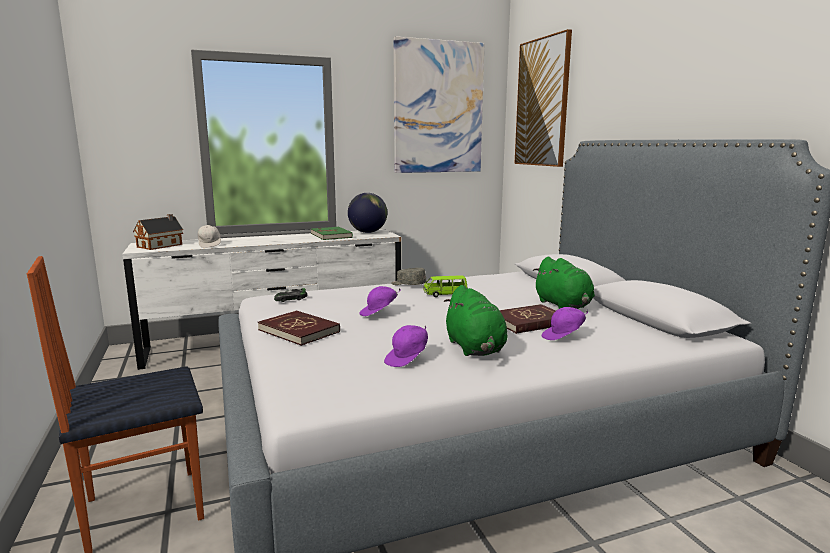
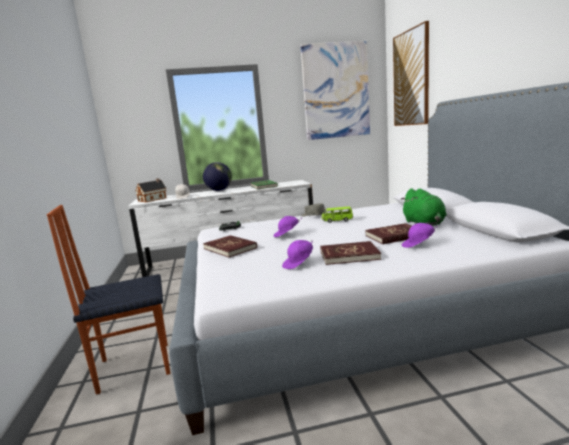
camera: 10 degrees right, 0 degrees up
globe [348,193,387,233] -> globe moved to [203,162,232,191]
green plush toy [444,285,508,356] -> red book [320,241,381,265]

